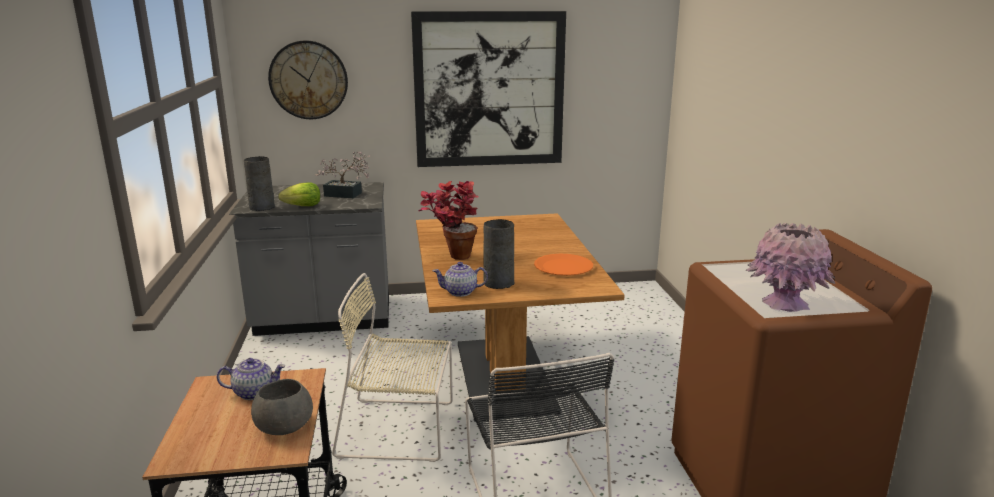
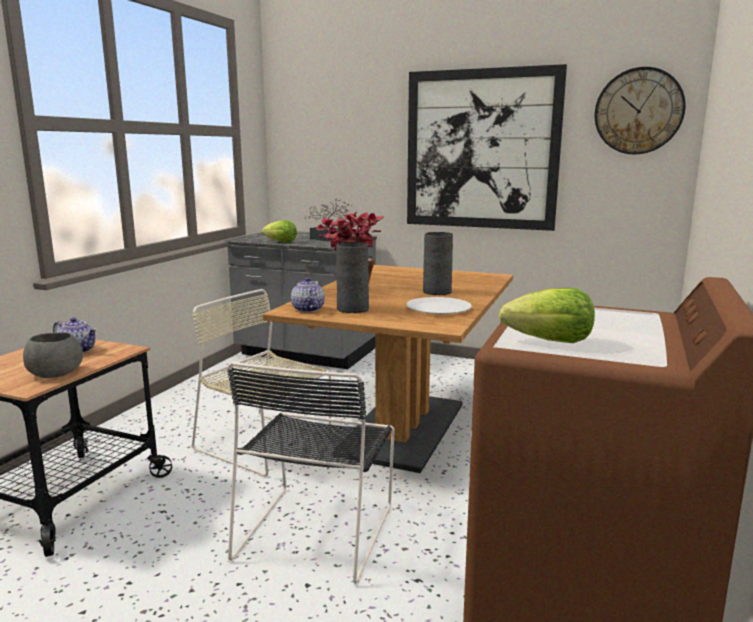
camera: 30 degrees right, 5 degrees down
grey vase [244,156,275,211] -> grey vase moved to [423,232,453,295]
wall clock [268,40,348,119] -> wall clock moved to [595,67,686,155]
teapot [433,262,488,297] -> teapot turned 45 degrees clockwise [291,277,325,312]
orange plate [534,254,593,276] -> white plate [406,297,472,314]
pink vase [745,223,835,312] -> lettuce [499,288,595,343]

